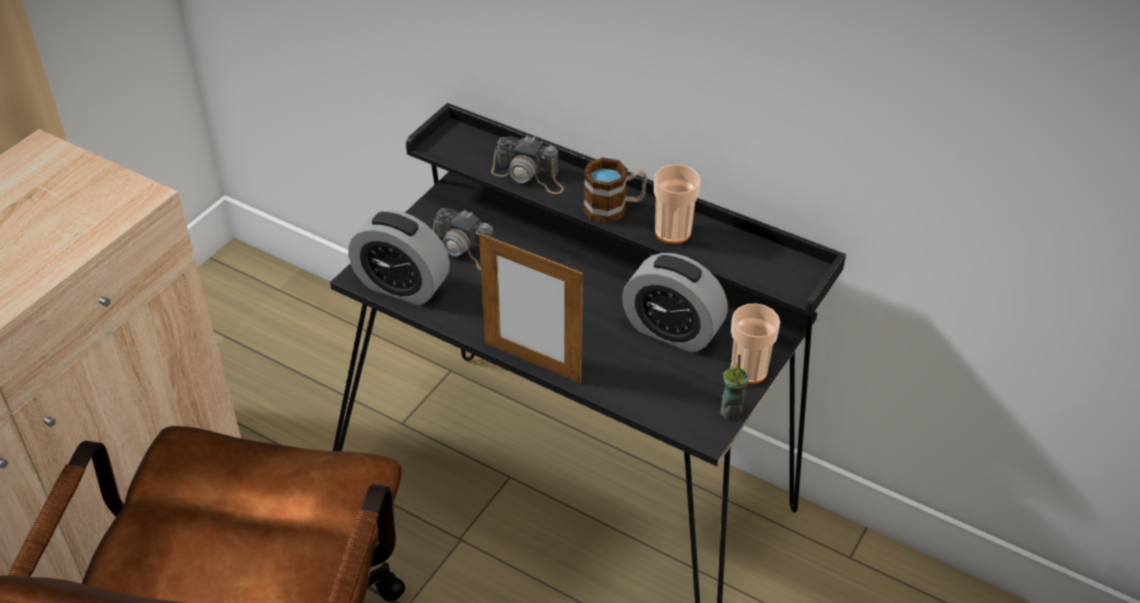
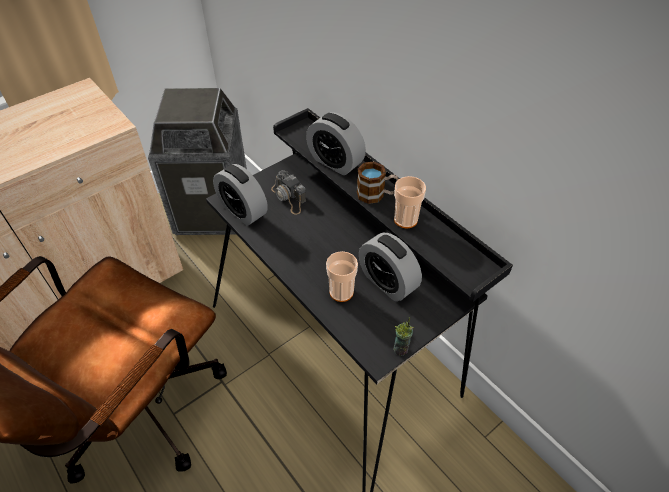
camera: 20 degrees right, 5 degrees up
picture frame [479,233,583,383] -> none
camera [491,135,564,194] -> alarm clock [306,112,366,175]
cup [730,303,780,384] -> cup moved to [326,251,358,302]
none -> trash can [148,88,247,235]

